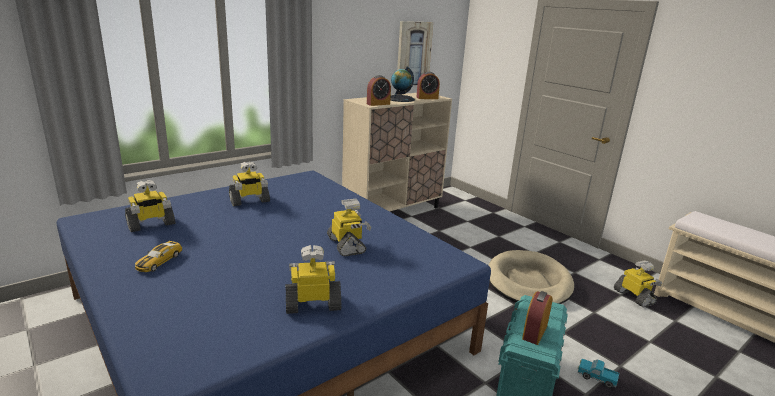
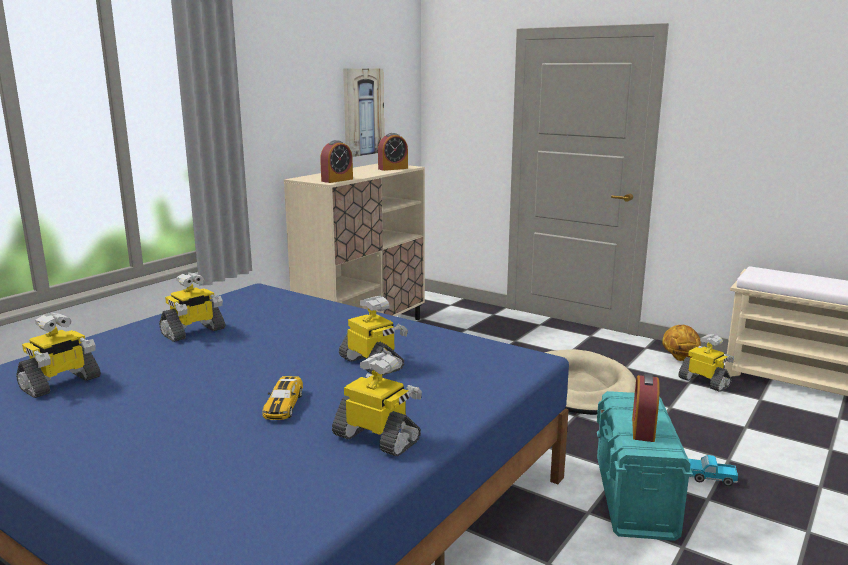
camera: 15 degrees left, 5 degrees down
toy car [135,241,182,272] -> toy car moved to [263,376,303,420]
toy robot [286,245,341,314] -> toy robot turned 60 degrees clockwise [332,352,422,456]
globe [390,66,415,102] -> none
none -> basketball [663,325,701,361]

